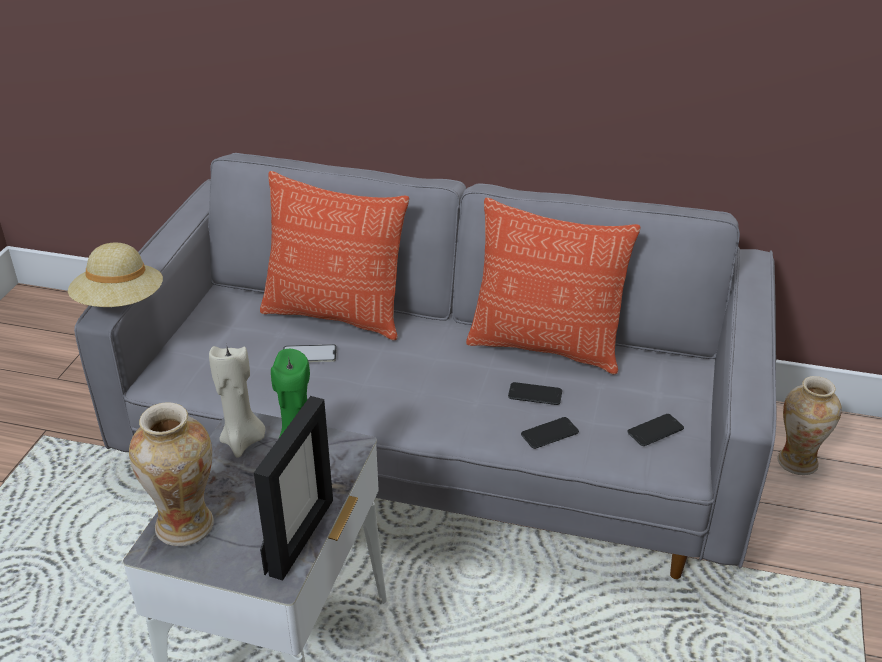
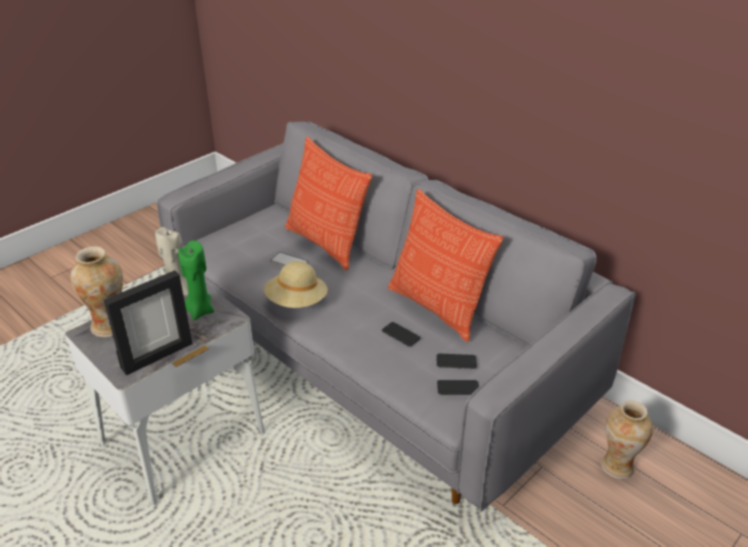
camera: 30 degrees right, 0 degrees up
beige hat [68,243,163,307] -> beige hat moved to [264,261,328,308]
phone [521,417,579,449] -> phone moved to [437,354,477,369]

